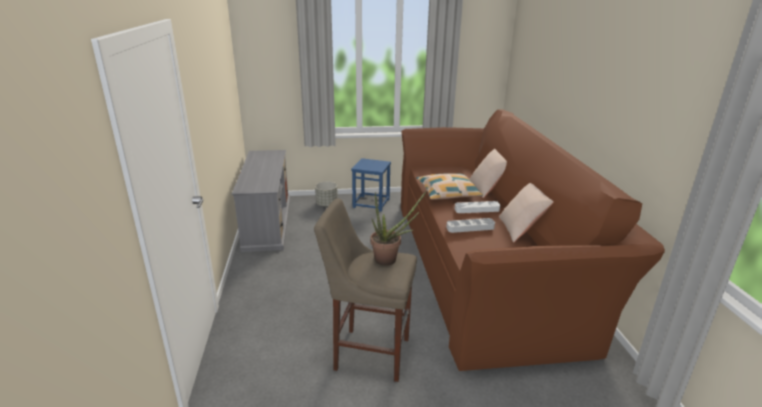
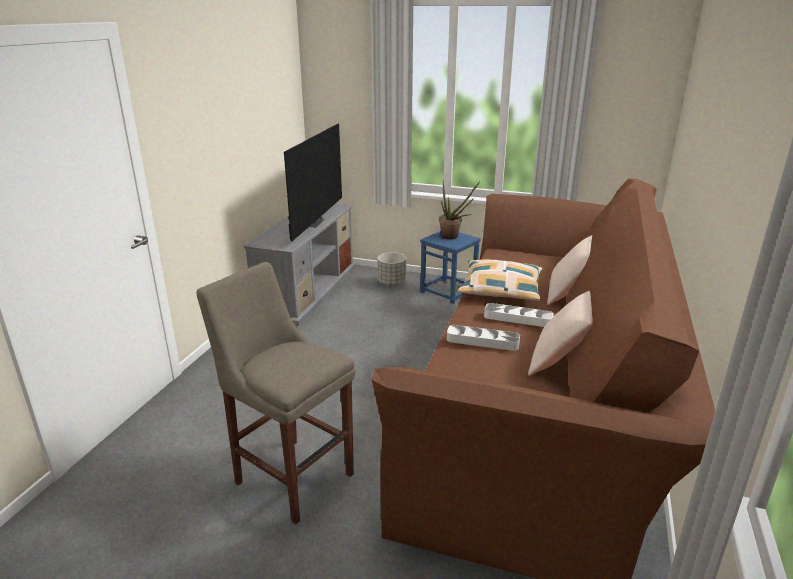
camera: 25 degrees right, 0 degrees up
potted plant [370,190,427,266] -> potted plant moved to [439,181,480,240]
none -> television [284,123,342,241]

